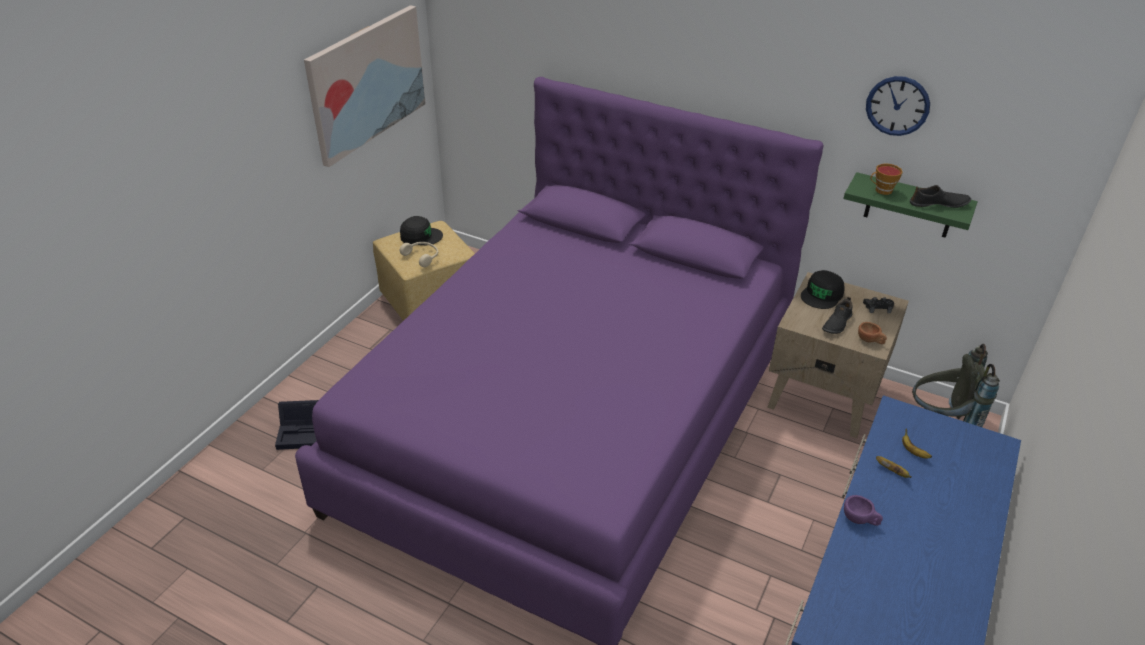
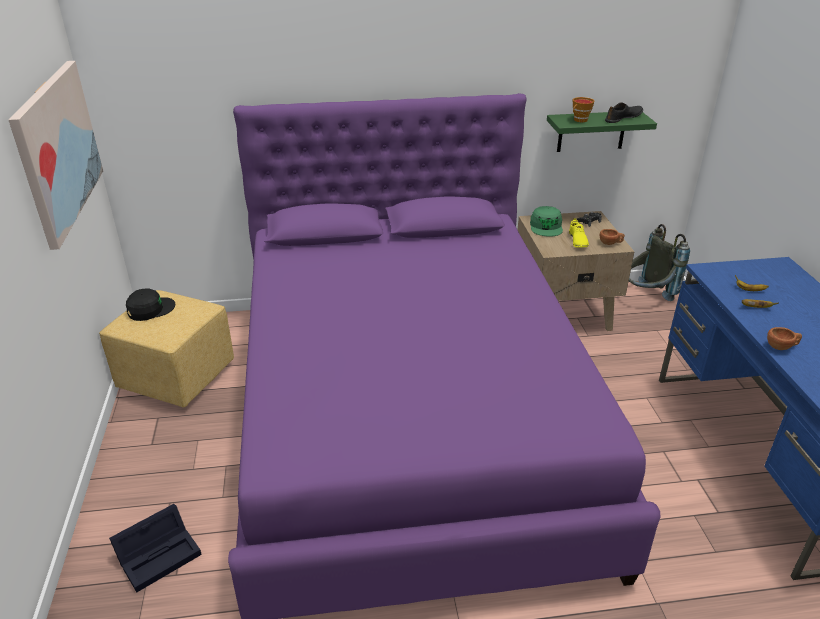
camera: 35 degrees left, 5 degrees down
beige headphones [400,242,438,267] -> none
black cap [801,270,845,309] -> green cap [530,206,563,237]
black shoe [822,297,853,334] -> yellow shoe [569,218,589,248]
purple cup [844,495,883,526] -> brown cup [767,327,802,350]
wall clock [866,76,930,136] -> none

